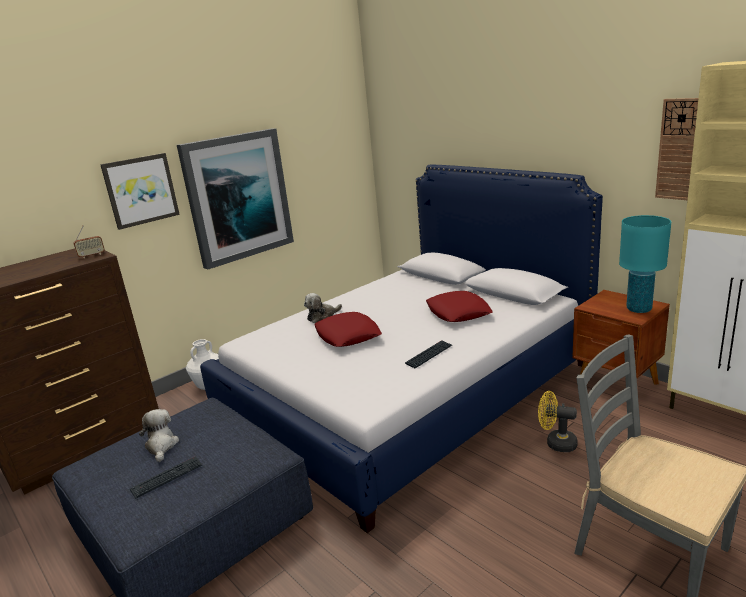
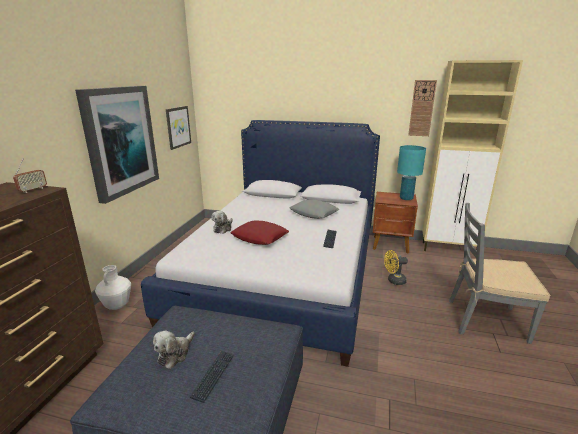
camera: 35 degrees left, 0 degrees up
picture [100,153,180,230] -> picture moved to [166,106,191,150]
plush toy [139,409,179,462] -> plush toy turned 105 degrees counterclockwise [153,331,195,369]
red pillow [426,291,493,322] -> grey pillow [290,199,339,219]

